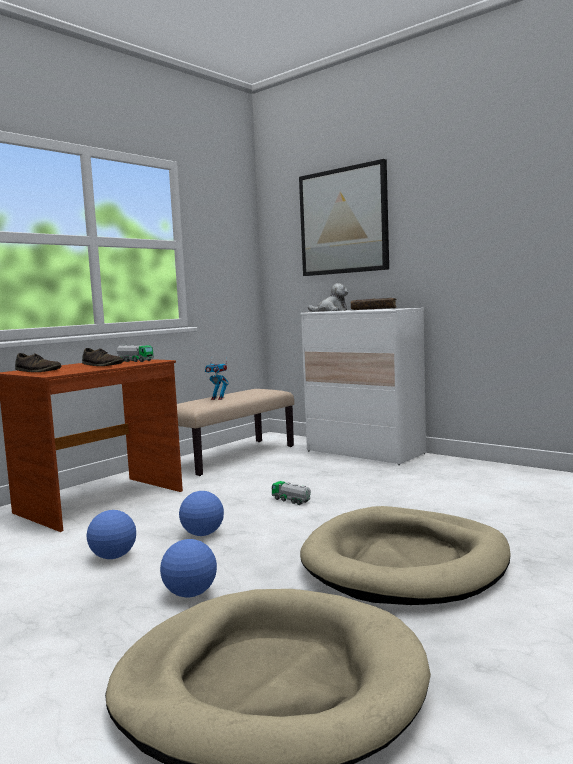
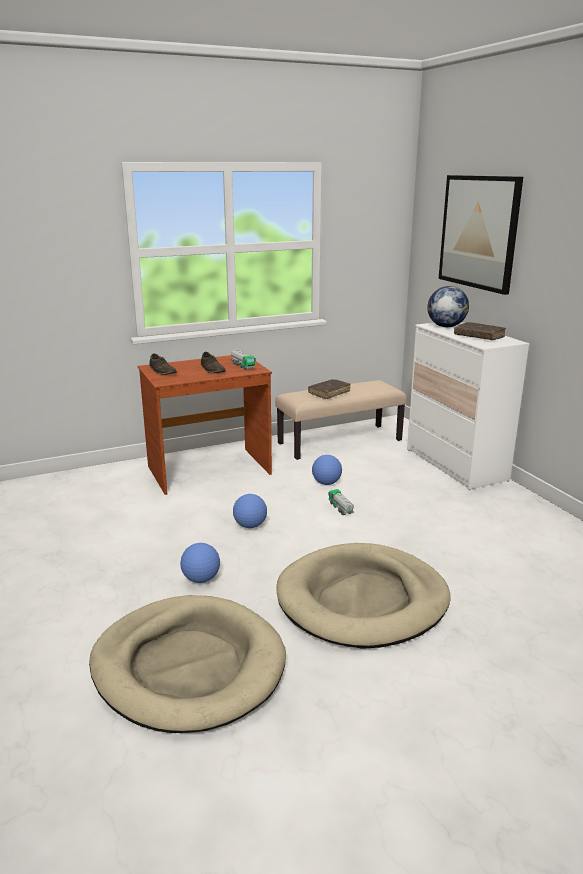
camera: 25 degrees right, 15 degrees up
football [87,510,136,559] -> football moved to [312,455,342,485]
toy robot [205,359,228,400] -> brown book [308,379,351,399]
plush toy [308,283,349,312] -> globe [427,286,469,327]

